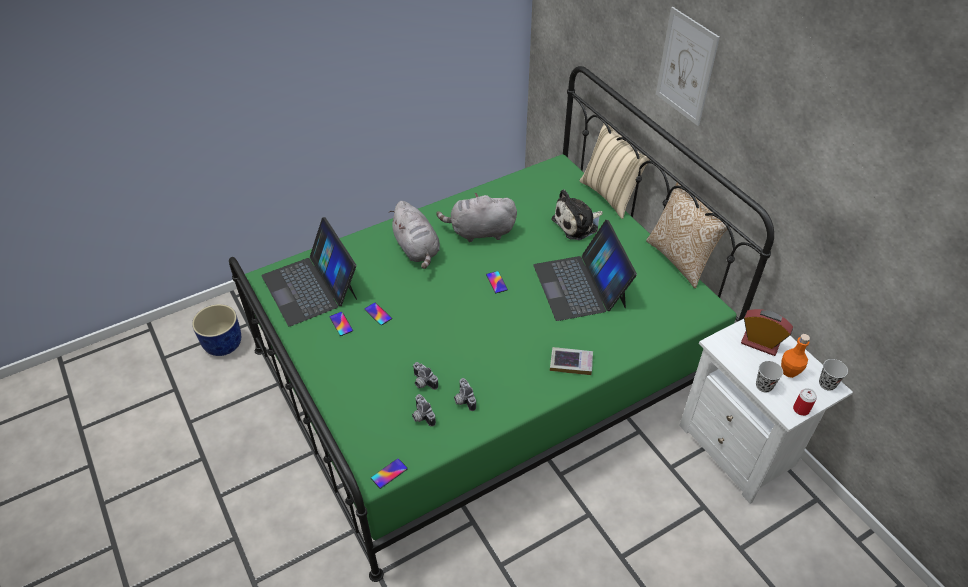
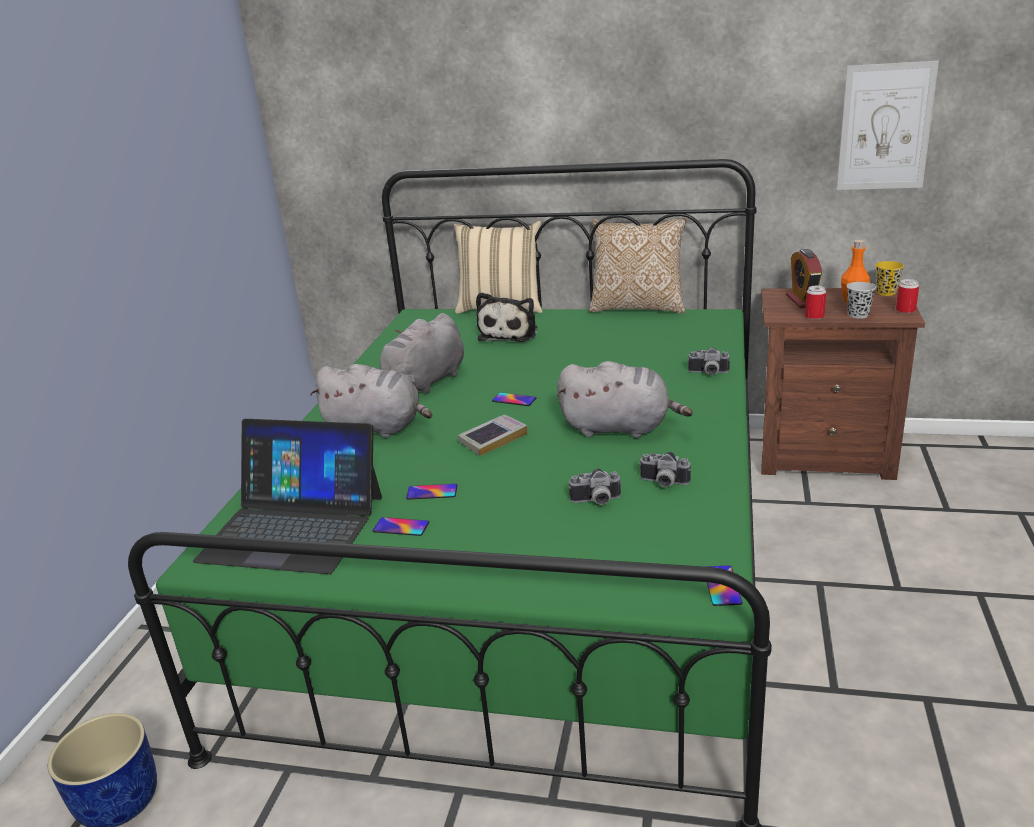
camera: 45 degrees left, 20 degrees down
camera [412,394,436,427] -> camera moved to [688,347,731,375]
laptop [533,220,637,321] -> none
book [550,347,593,375] -> book moved to [458,415,527,456]
picture [656,7,720,126] -> picture moved to [837,61,939,190]
white nightstand [679,319,853,504] -> brown nightstand [761,288,925,480]
alarm clock [741,309,793,356] -> alarm clock turned 75 degrees counterclockwise [786,249,822,308]
black cup [819,359,848,391] -> yellow cup [876,261,904,296]
none -> grey plush toy [557,361,693,438]
none -> can [805,286,826,320]

